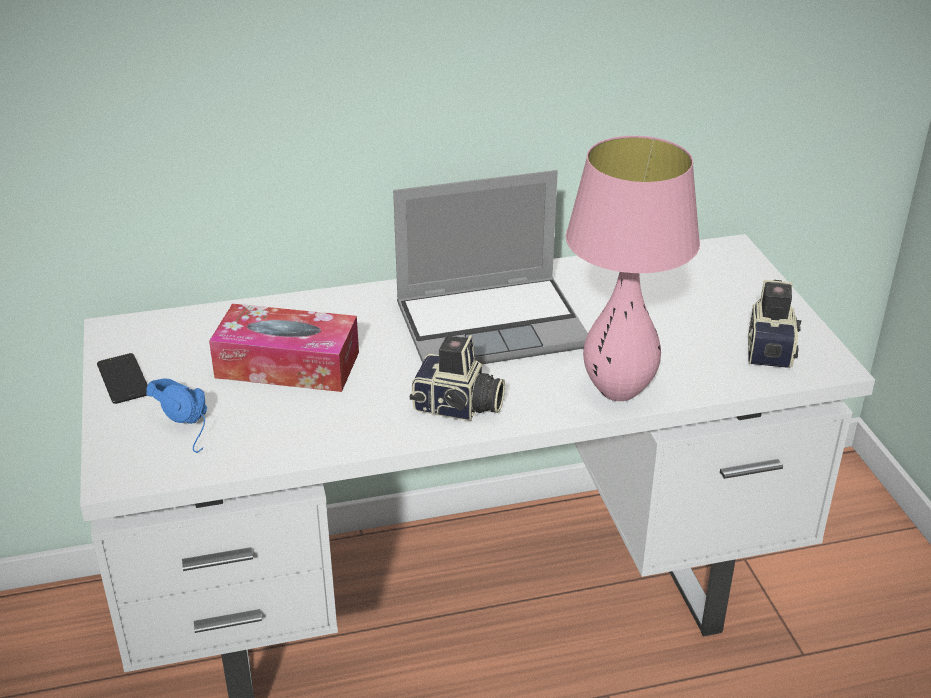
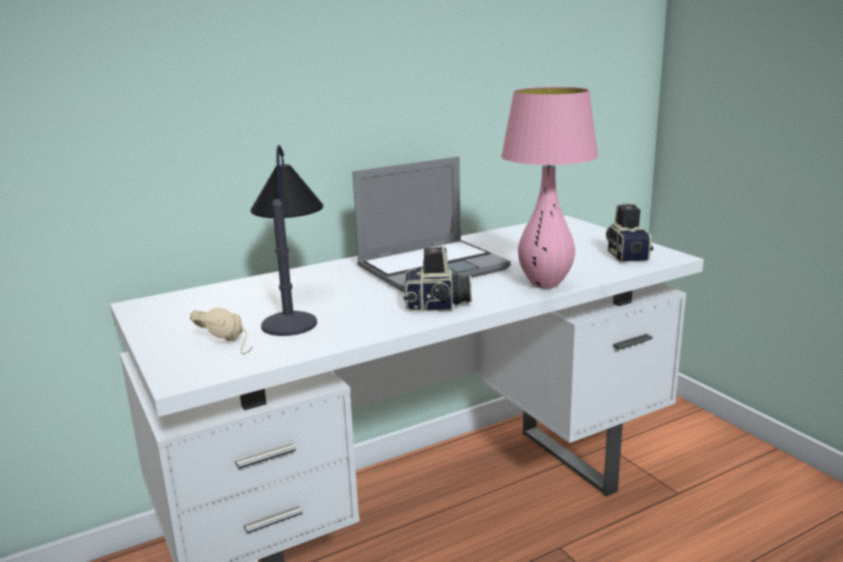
camera: 15 degrees left, 15 degrees down
phone [97,353,148,404] -> none
blue headphones [146,378,207,453] -> beige headphones [190,308,253,354]
tissue box [209,304,359,392] -> table lamp [250,145,323,336]

